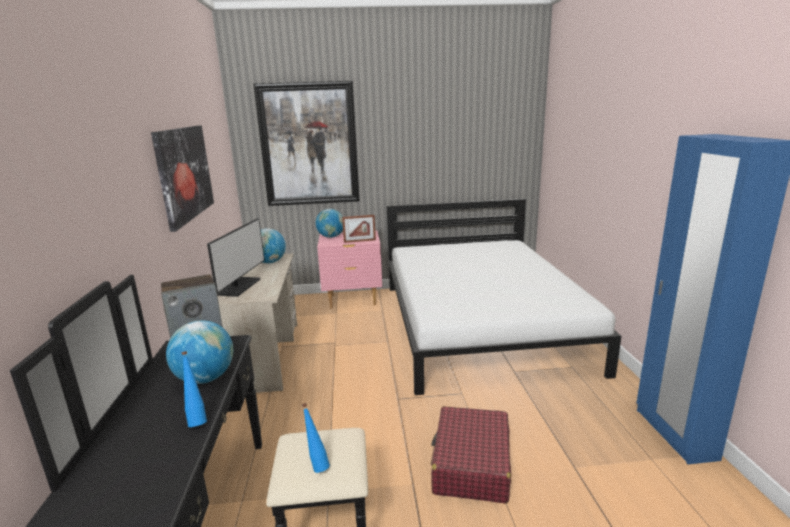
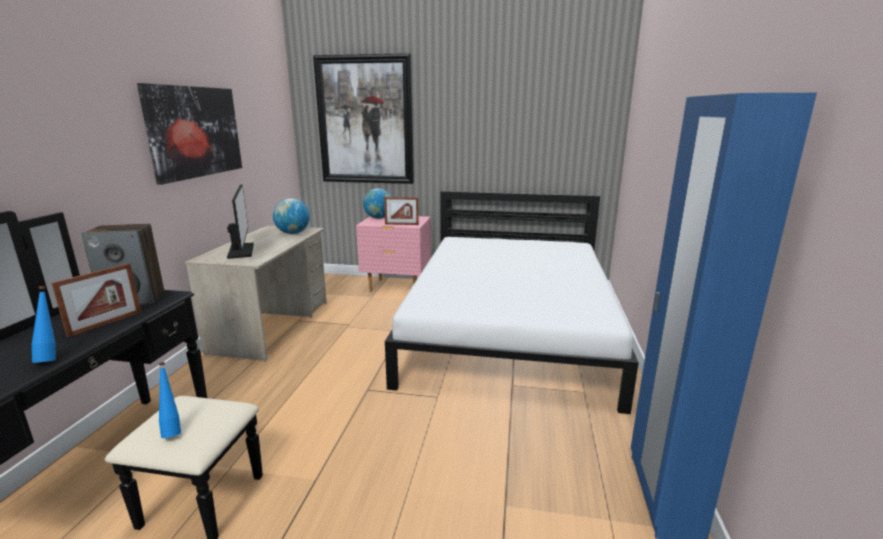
camera: 15 degrees right, 0 degrees up
globe [166,320,233,384] -> picture frame [51,263,141,337]
monitor [207,218,264,297] -> monitor turned 45 degrees counterclockwise [227,184,254,259]
red suitcase [431,406,511,503] -> none

